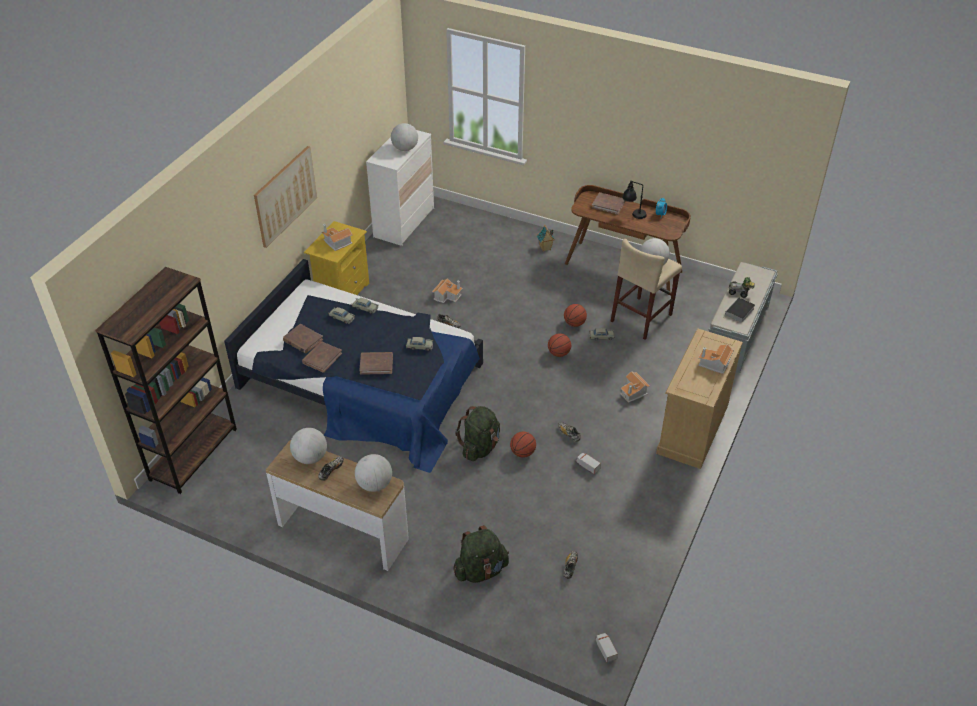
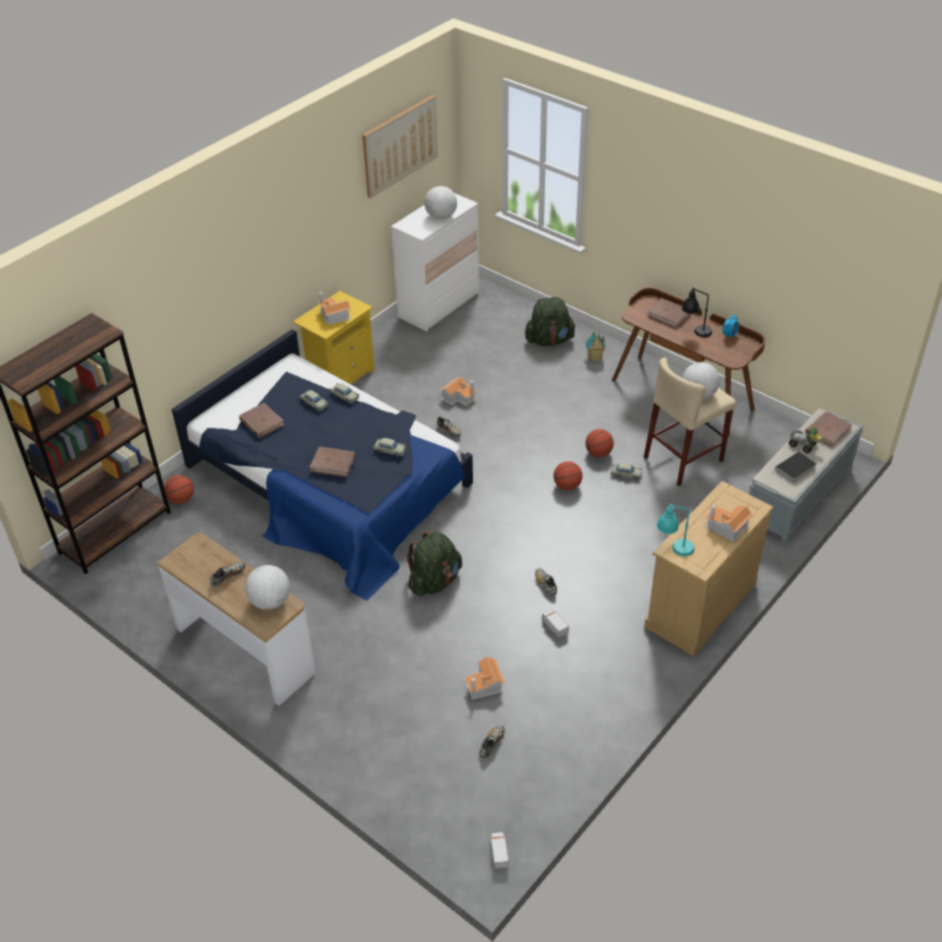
camera: 15 degrees right, 0 degrees up
picture [254,146,317,248] -> picture moved to [362,95,438,198]
globe [290,428,327,464] -> none
brown book [302,342,342,373] -> brown book moved to [805,411,853,447]
green backpack [453,525,509,583] -> green backpack moved to [525,297,576,346]
basketball [510,432,536,458] -> basketball moved to [164,475,194,504]
toy house [621,371,650,403] -> toy house moved to [465,656,505,700]
none -> turquoise table lamp [657,504,694,556]

